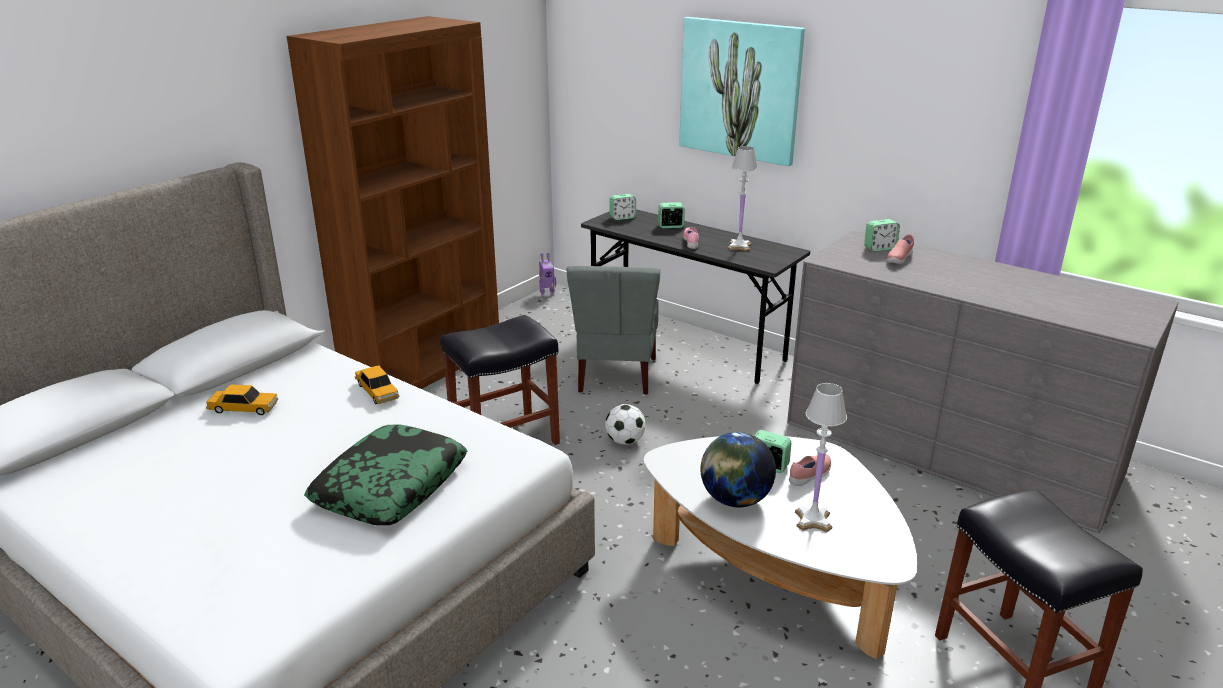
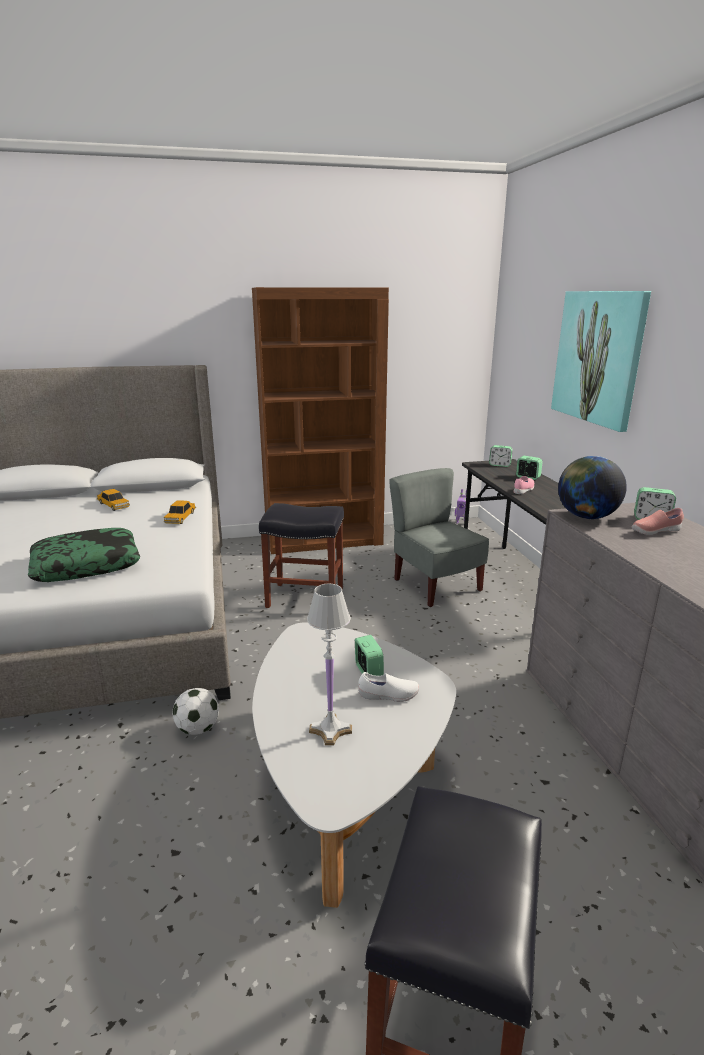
camera: 40 degrees right, 5 degrees down
grey chair [567,266,661,395] -> grey chair turned 105 degrees clockwise [389,468,489,607]
football [605,404,646,445] -> football moved to [172,688,219,735]
globe [701,432,776,507] -> globe moved to [558,456,627,519]
white table lamp [727,146,758,252] -> none
pink shoe [789,454,831,486] -> white shoe [358,672,419,702]

